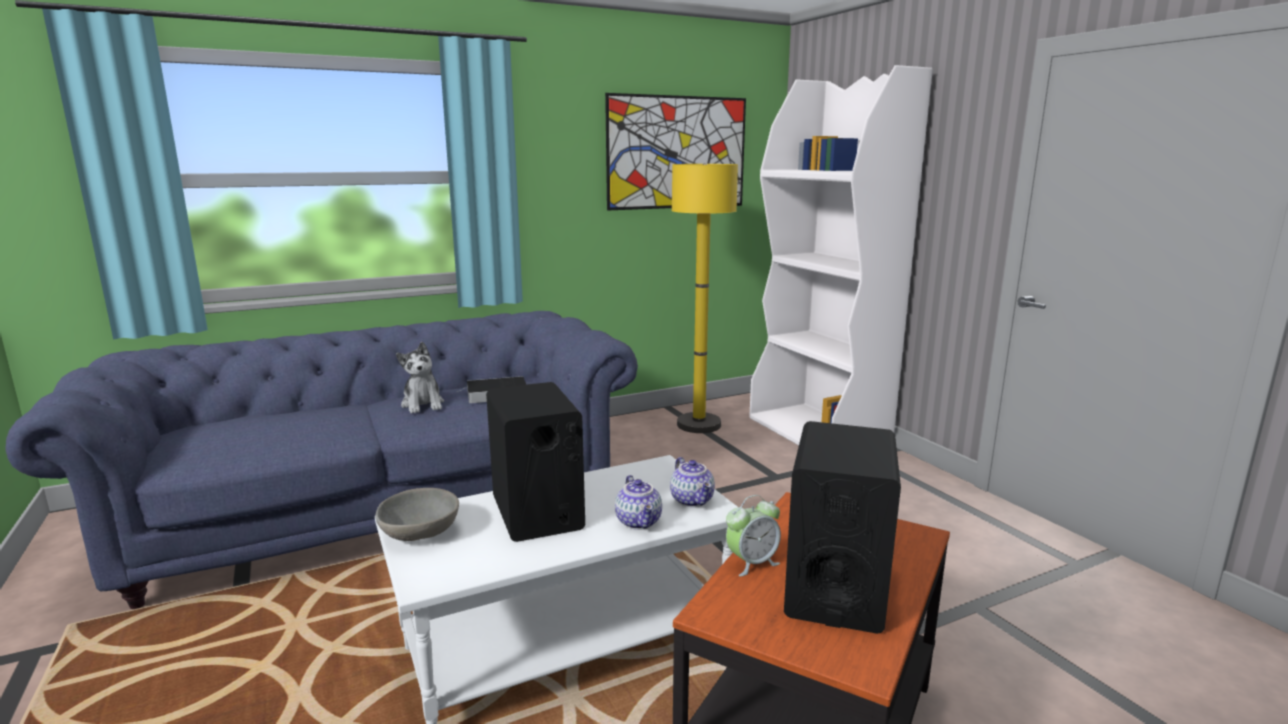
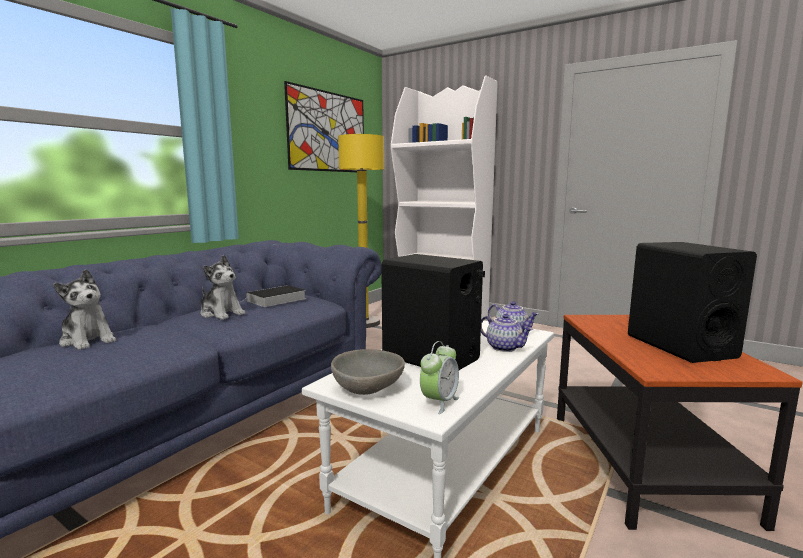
camera: 30 degrees left, 5 degrees down
alarm clock [726,495,781,576] -> alarm clock moved to [420,341,459,414]
none -> plush toy [53,269,116,350]

